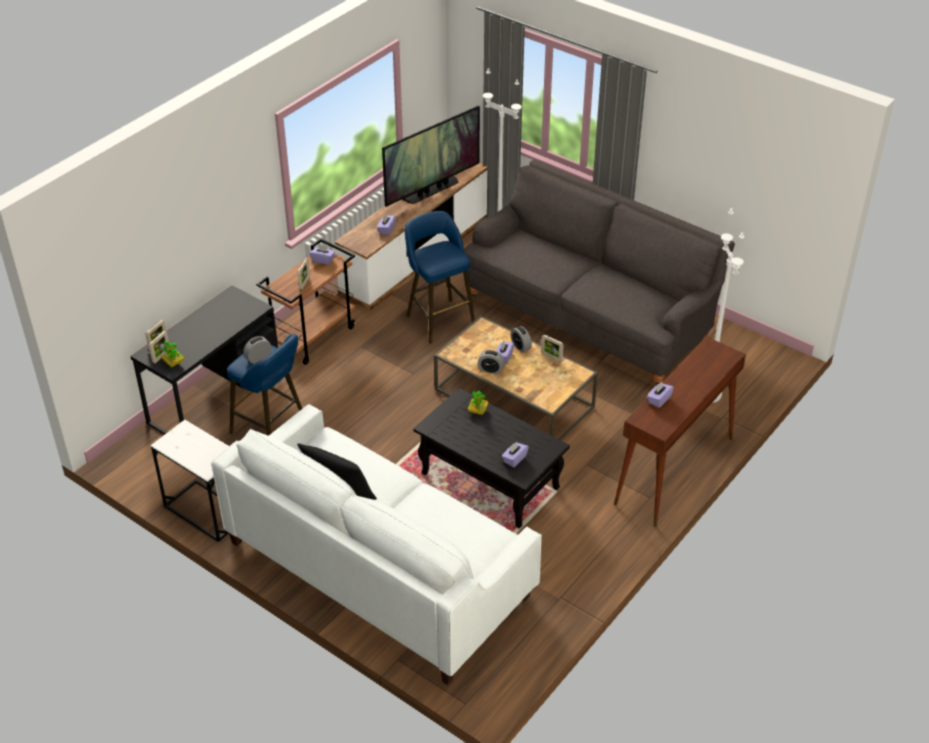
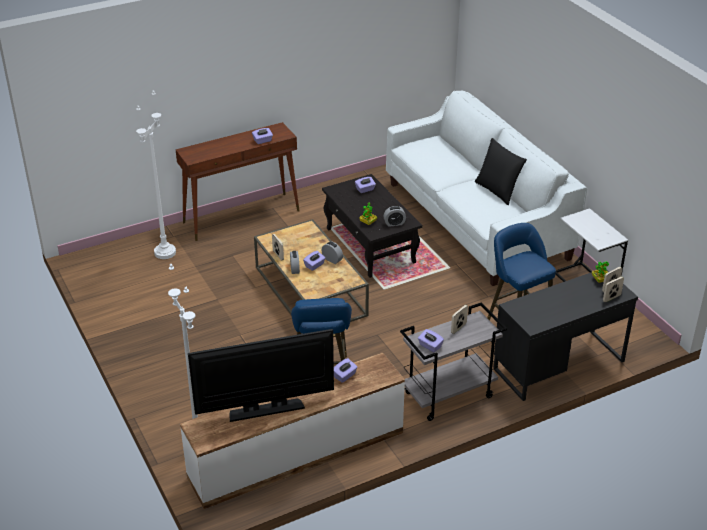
camera: 155 degrees left, 5 degrees down
alarm clock [244,336,272,364] -> alarm clock moved to [383,206,406,227]
brown cart [256,239,355,365] -> grey cart [400,302,507,421]
grey sofa [464,160,735,385] -> none

